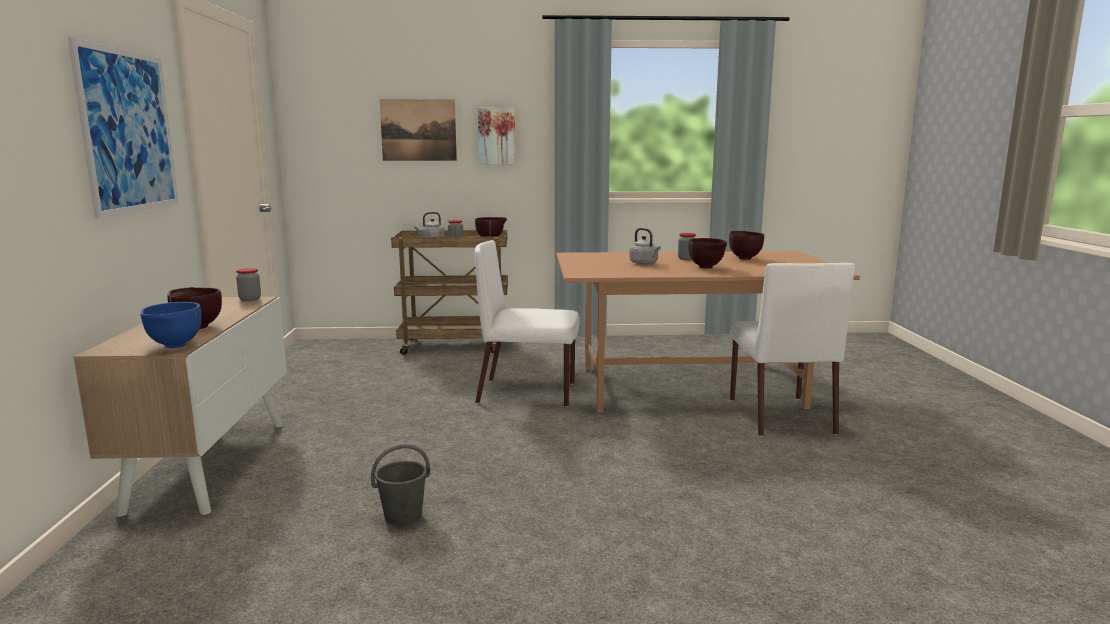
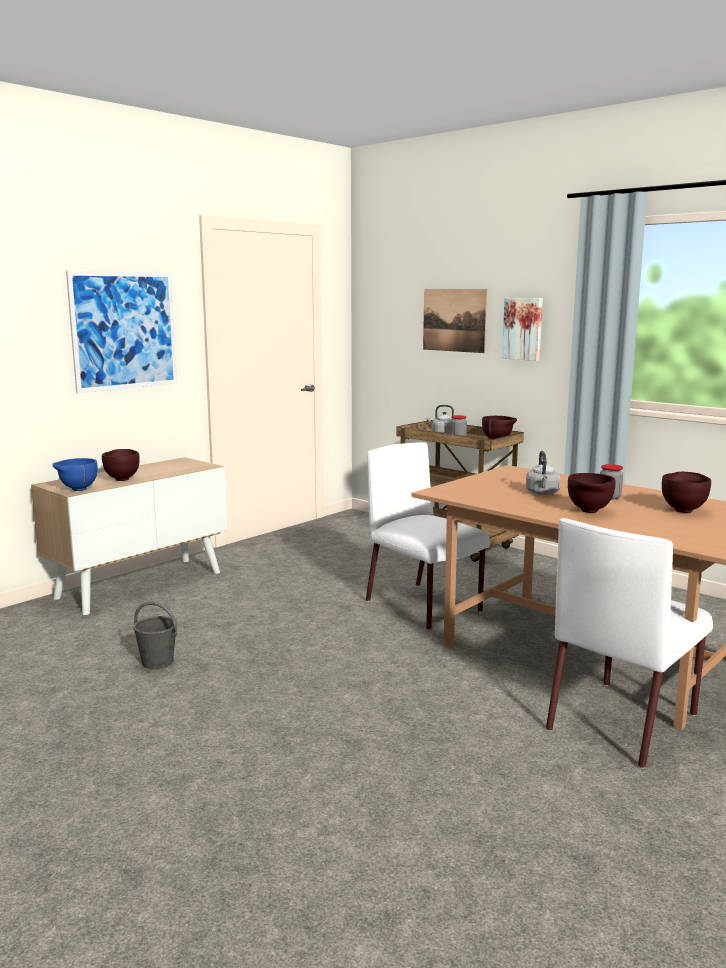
camera: 45 degrees right, 0 degrees up
jar [236,268,261,301] -> none

